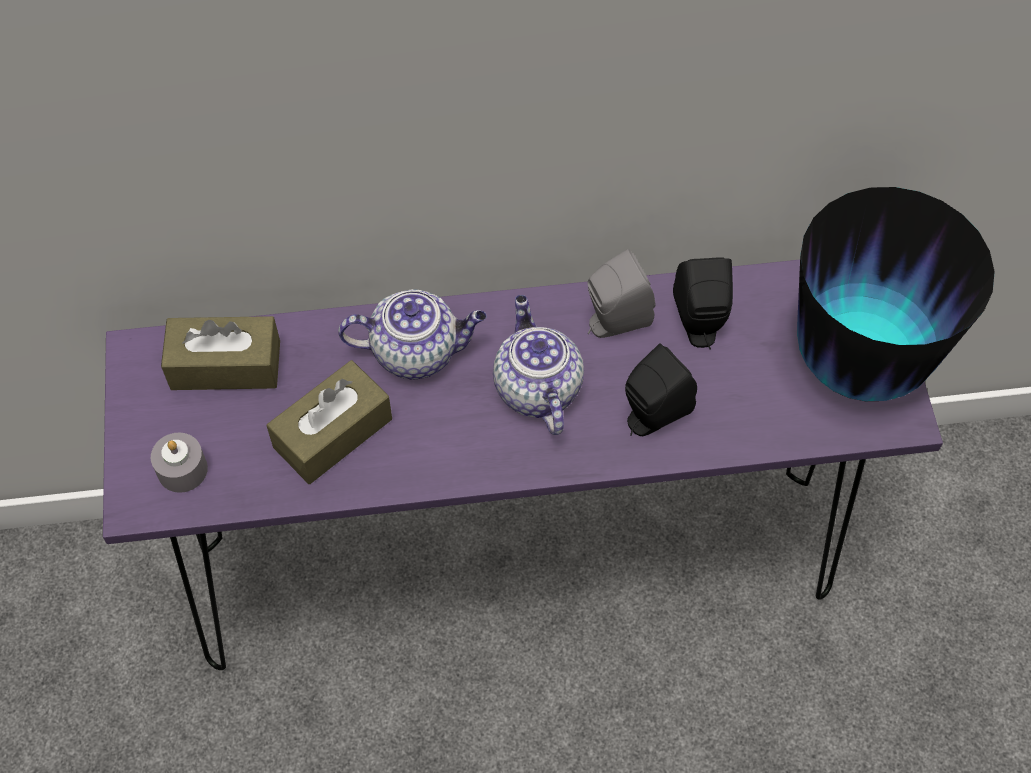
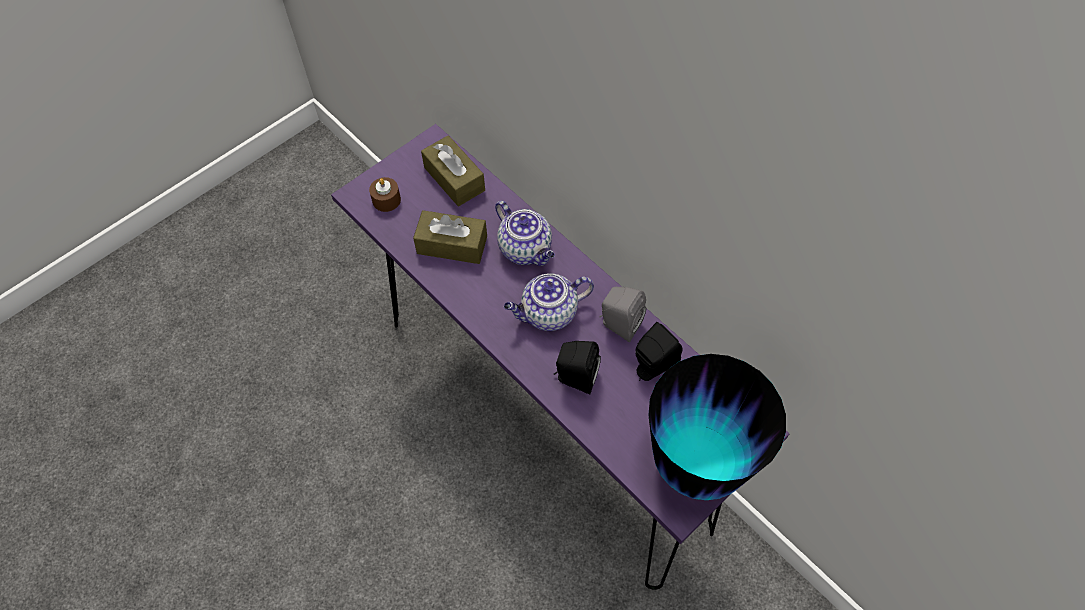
camera: 55 degrees right, 0 degrees up
grey candle [151,433,208,493] -> brown candle [369,177,401,212]
teapot [493,295,584,435] -> teapot turned 150 degrees counterclockwise [504,273,594,331]

